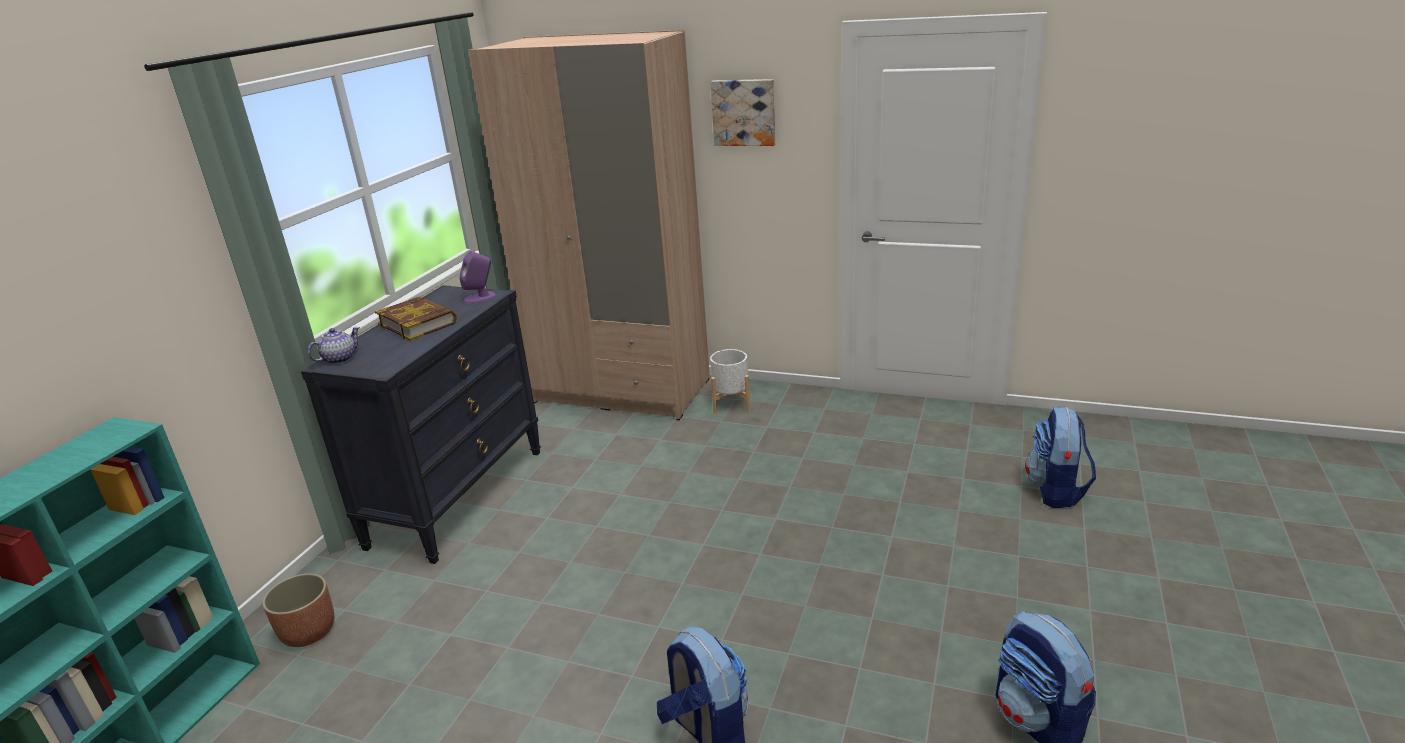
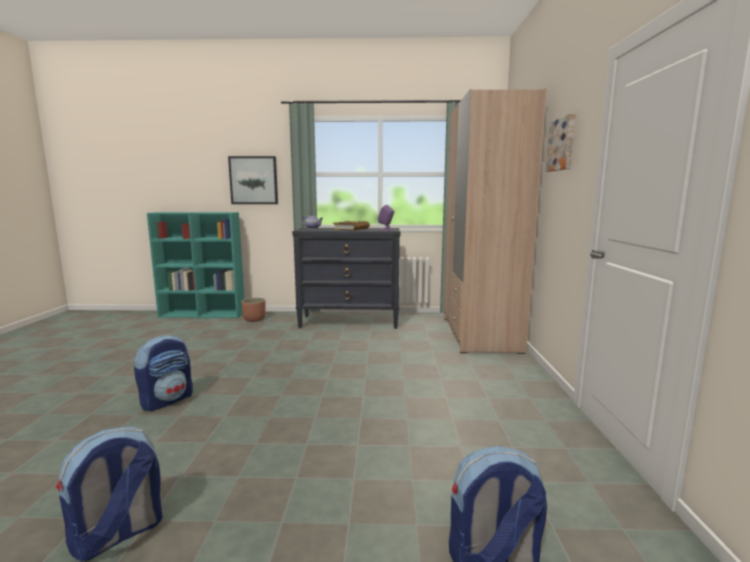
camera: 70 degrees right, 15 degrees down
white planter [710,349,751,414] -> none
none -> picture [228,156,278,204]

